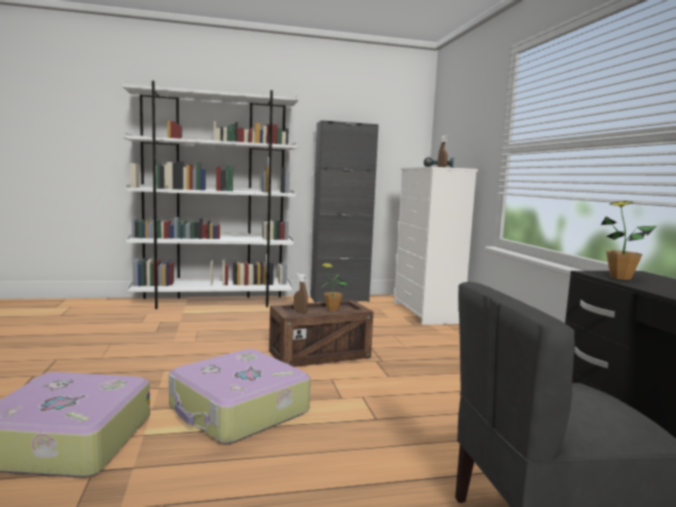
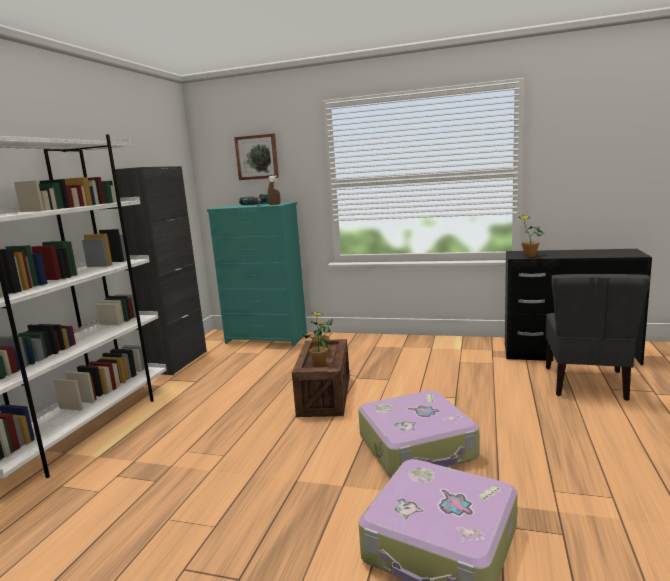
camera: 60 degrees left, 5 degrees up
brown spray bottle [293,273,308,313] -> potted plant [303,322,331,366]
white dresser [394,167,478,325] -> turquoise dresser [207,202,307,346]
none -> picture [234,133,279,180]

